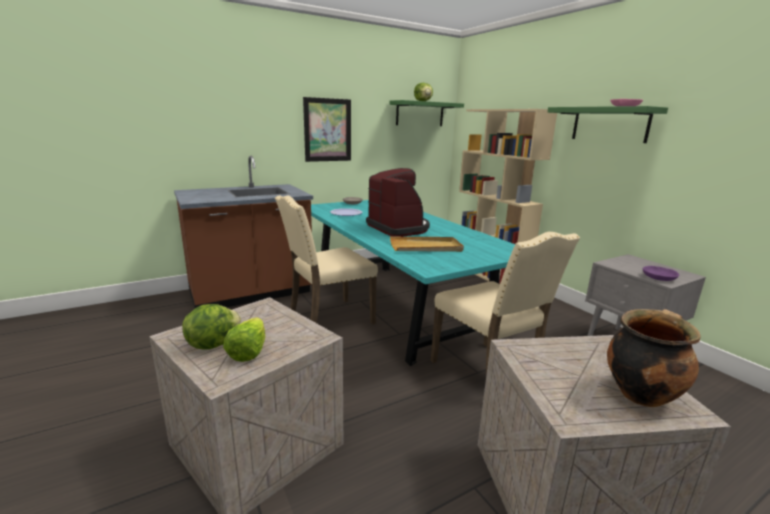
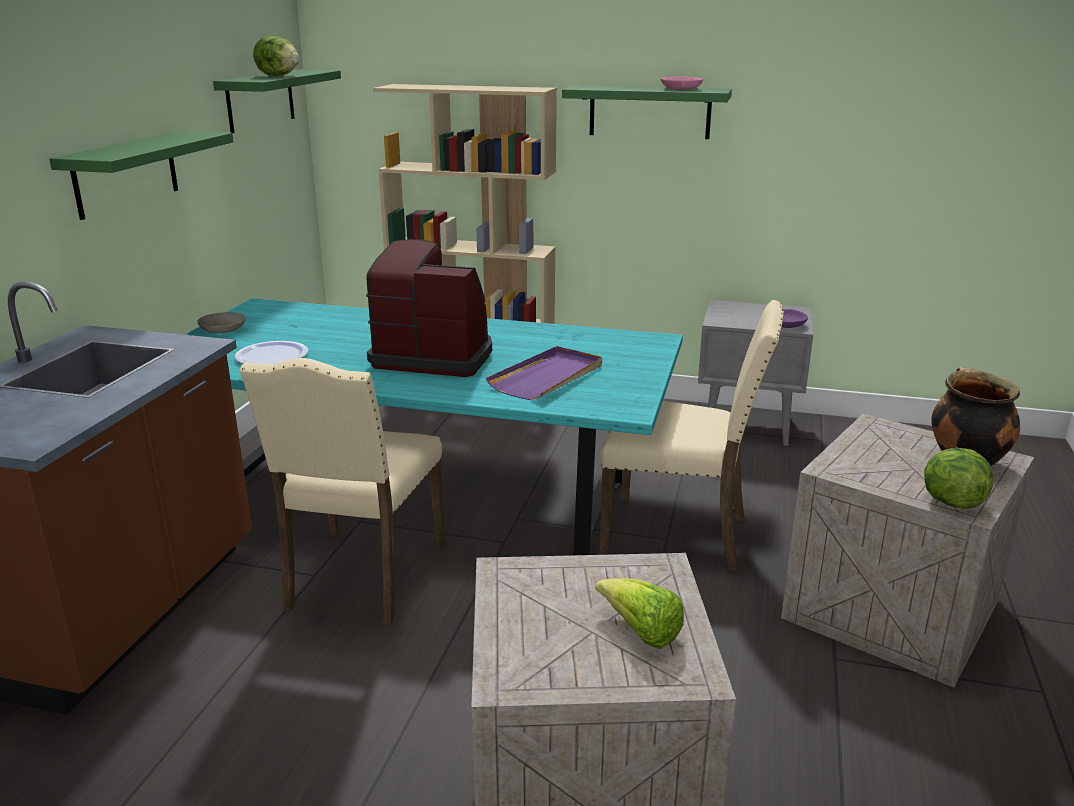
camera: 45 degrees left, 5 degrees up
lettuce [182,304,241,350] -> lettuce moved to [924,448,993,509]
picture [303,97,351,162] -> green shelf [49,131,233,220]
beige tray [390,237,464,252] -> purple tray [486,346,602,400]

